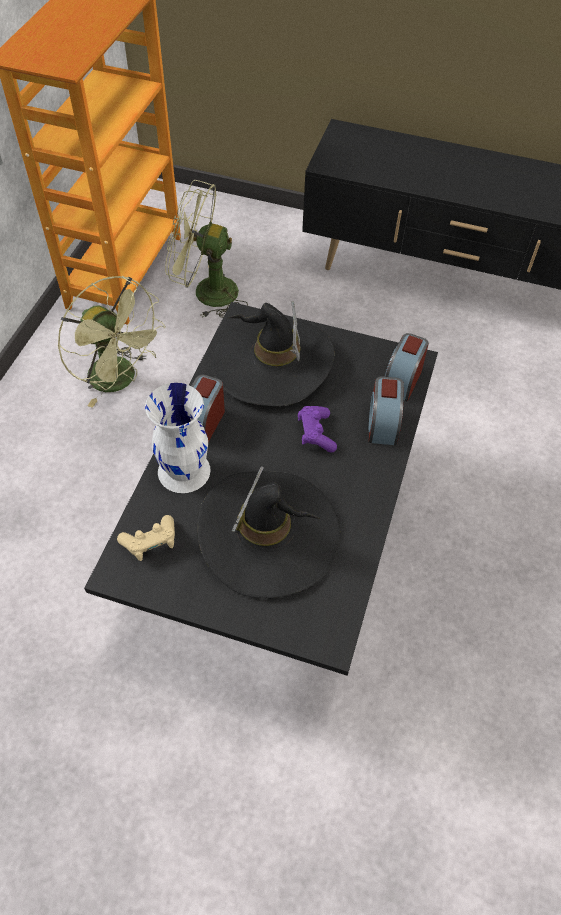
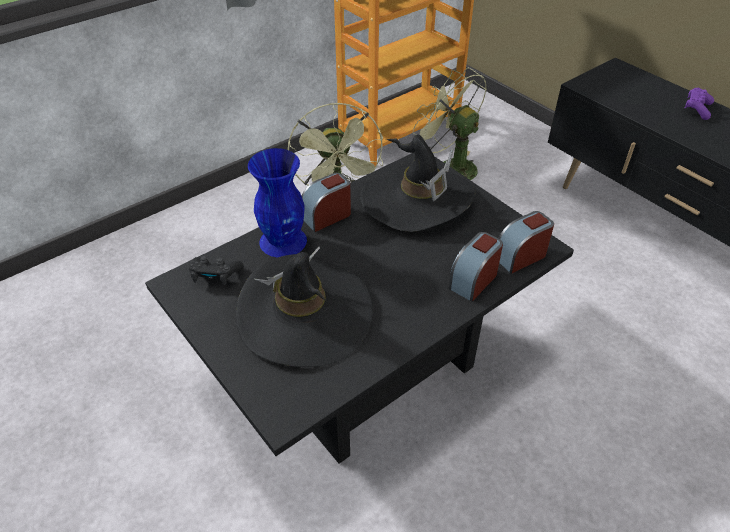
camera: 35 degrees right, 10 degrees down
beige game controller [117,515,175,561] -> black game controller [189,256,244,285]
white vase [145,383,210,493] -> blue vase [248,148,307,258]
purple game controller [298,406,337,453] -> purple game controller moved to [685,88,714,120]

